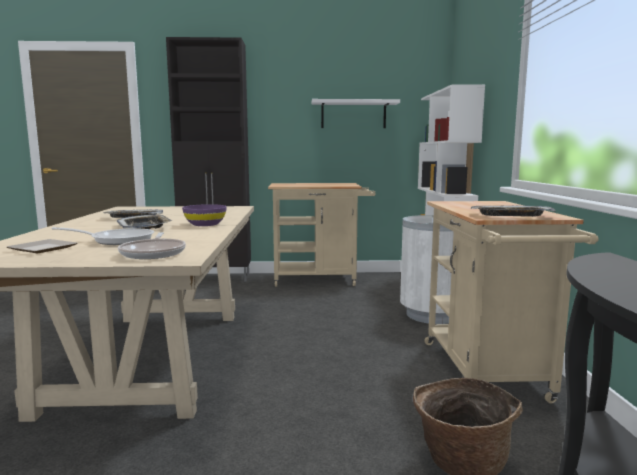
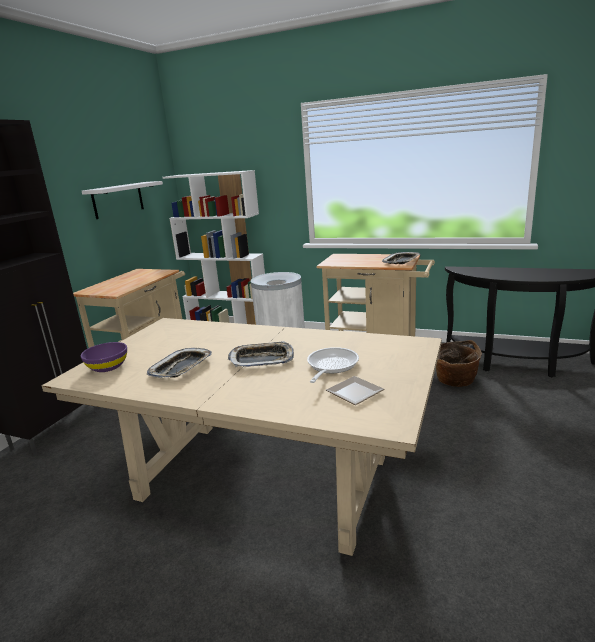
camera: 65 degrees left, 10 degrees up
frying pan [118,232,186,259] -> none
purple bowl [182,204,227,226] -> purple bowl moved to [81,342,127,372]

